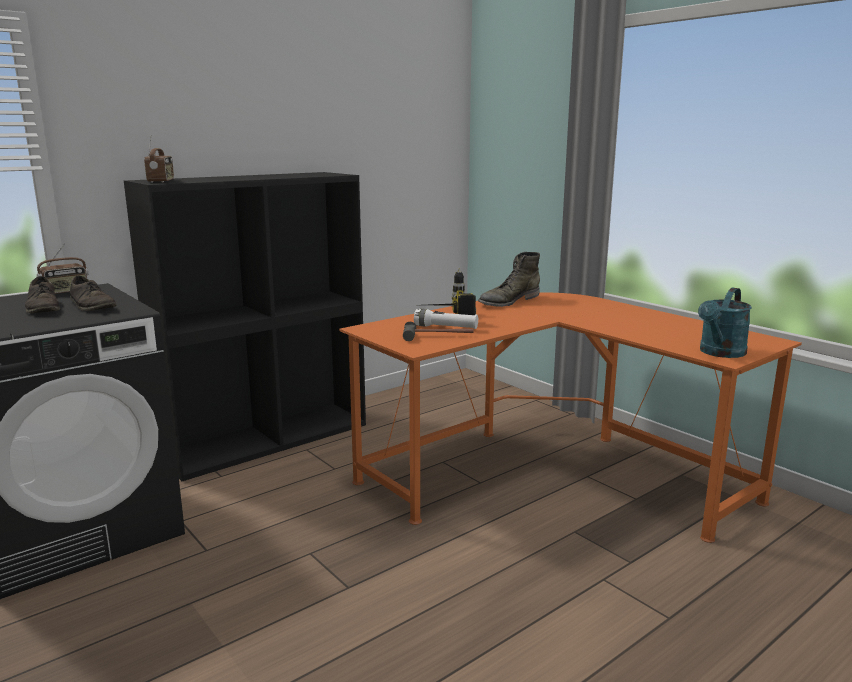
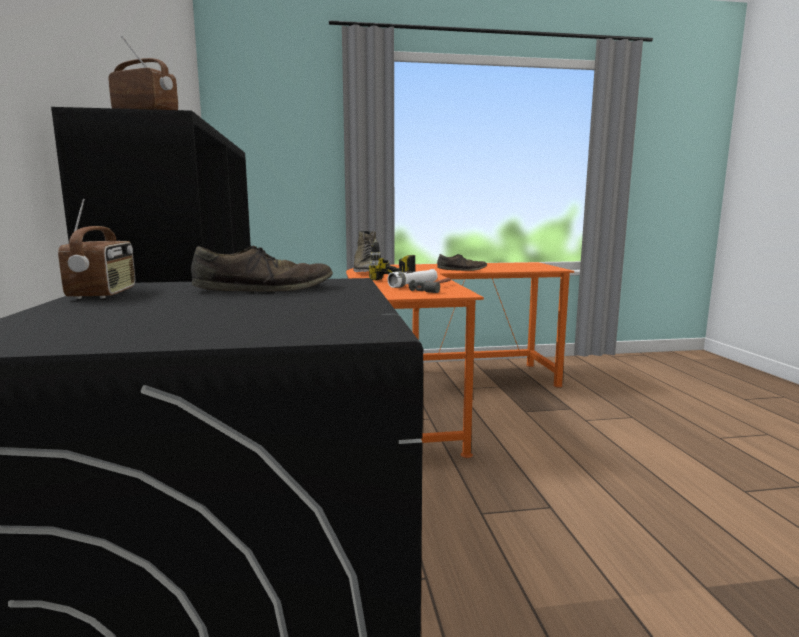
camera: 60 degrees left, 5 degrees down
brown shoe [25,276,60,313] -> brown shoe moved to [437,254,487,271]
turquoise watering can [698,288,752,358] -> none

